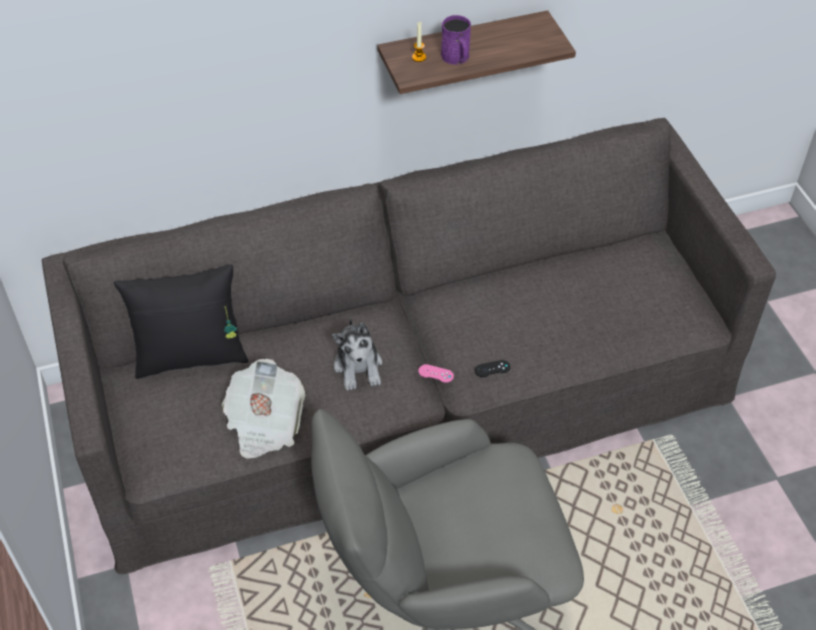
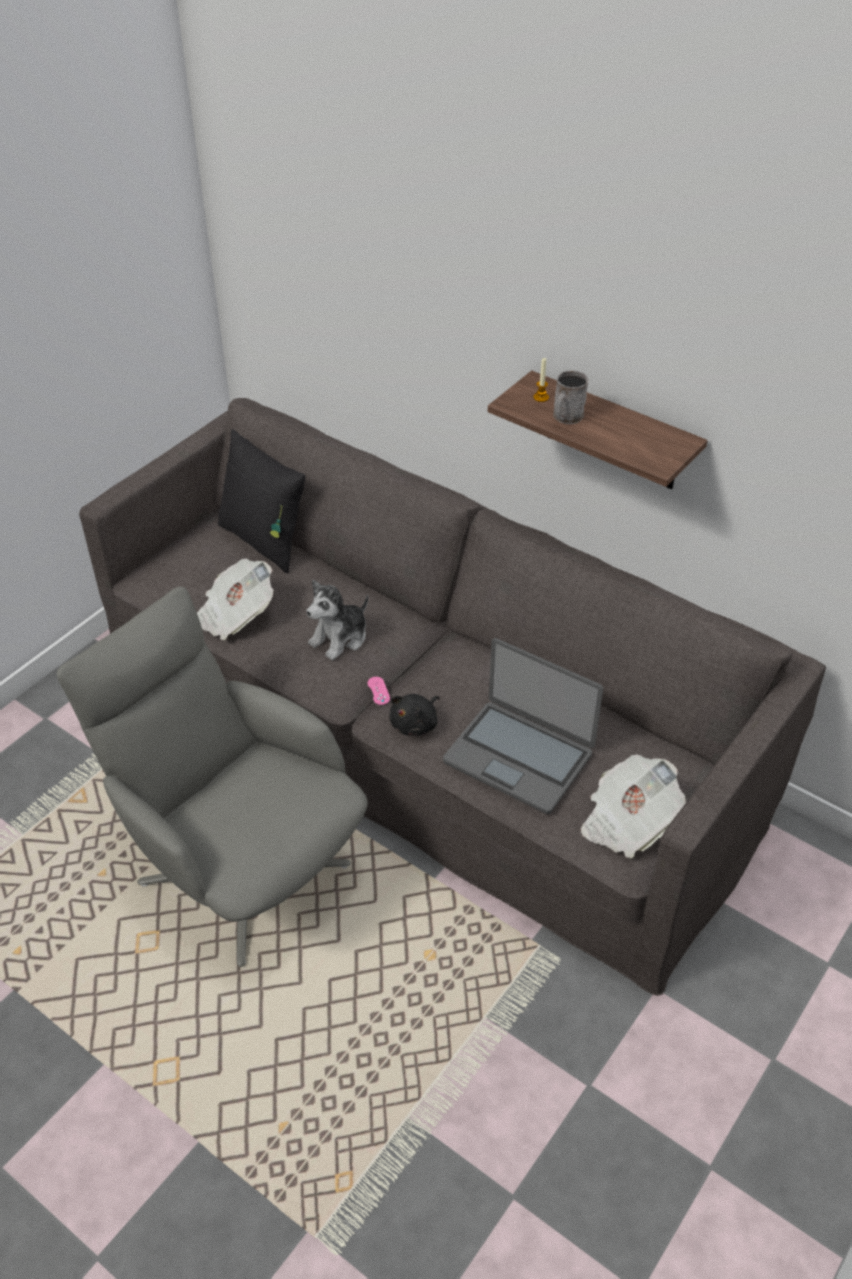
camera: 55 degrees right, 5 degrees down
purple mug [441,15,471,65] -> grey mug [553,370,588,424]
black game controller [475,360,511,377] -> black plush toy [389,694,440,736]
none -> laptop [443,638,603,814]
none -> newspaper [581,754,686,858]

